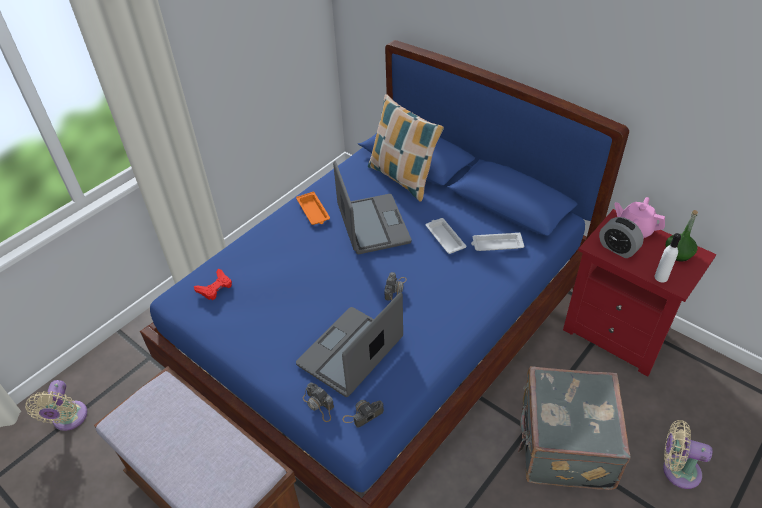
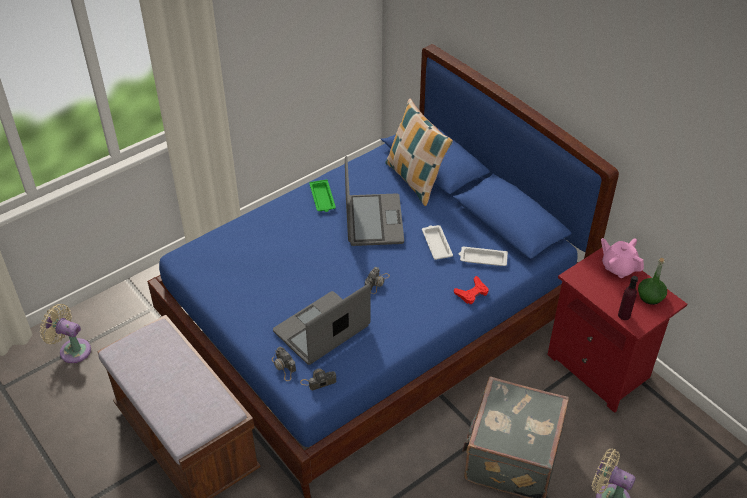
camera: 10 degrees right, 0 degrees up
beige fan [25,380,87,431] -> beige fan turned 105 degrees clockwise [40,304,91,363]
red game controller [194,269,232,300] -> red game controller moved to [454,276,489,304]
orange tray [296,191,330,225] -> green tray [309,179,336,212]
alarm clock [599,217,644,258] -> none
white bottle [654,233,681,282] -> purple bottle [618,276,638,320]

